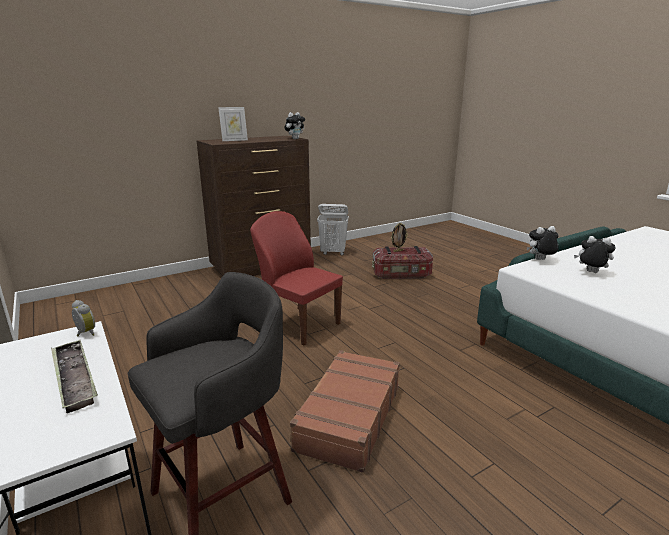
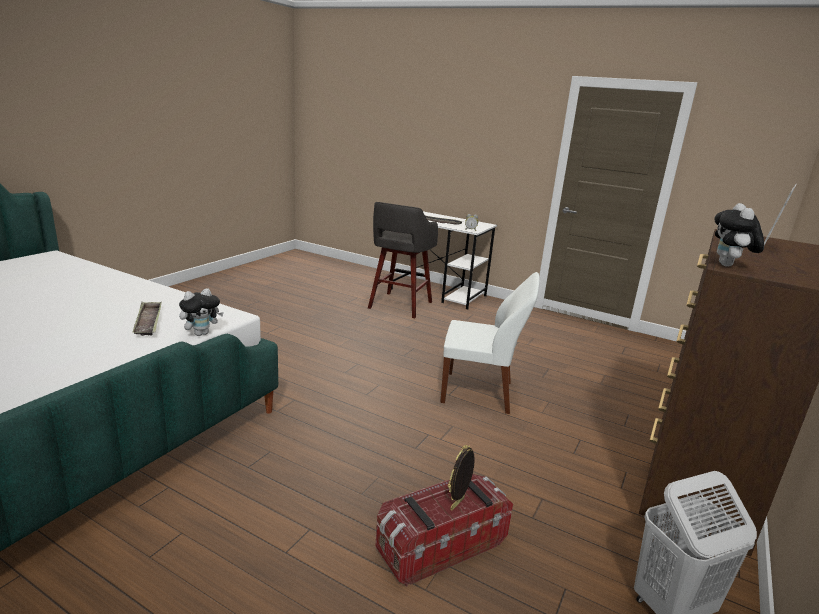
camera: 150 degrees right, 0 degrees up
red chair [250,211,343,345] -> white chair [440,272,539,414]
brown suitcase [290,350,400,473] -> none
plush toy [574,236,615,273] -> tray [132,302,162,336]

